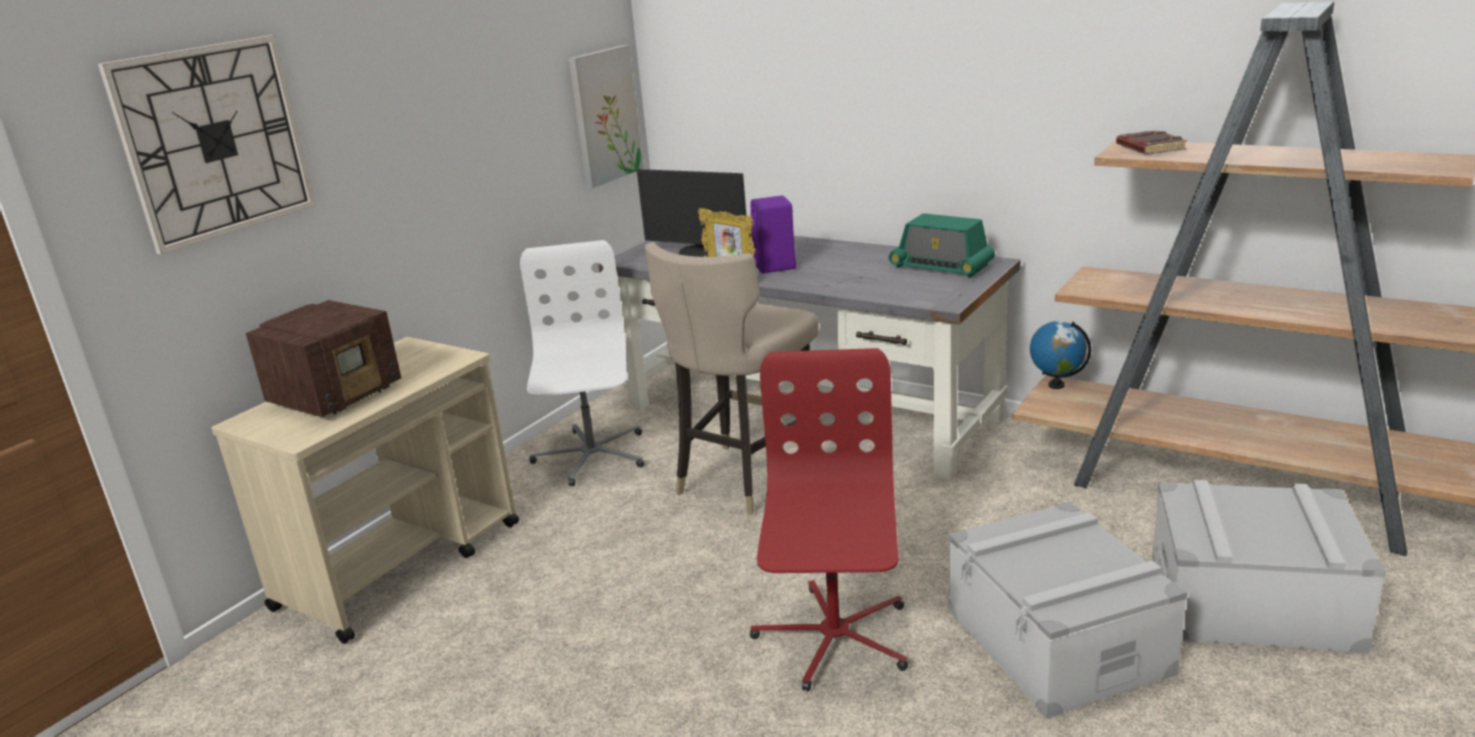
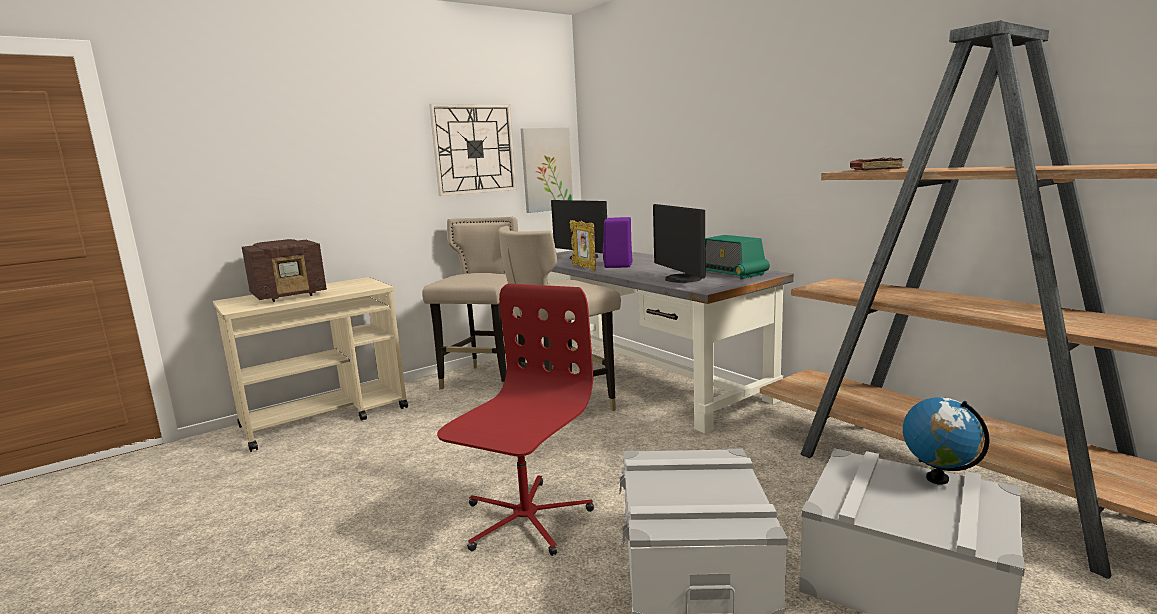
camera: 20 degrees right, 10 degrees down
wall clock [98,35,316,254] -> wall clock moved to [429,104,517,196]
white office chair [520,240,644,486] -> beige stool [422,217,518,390]
globe [1030,321,1091,389] -> globe moved to [903,397,990,485]
none -> monitor [653,204,705,283]

